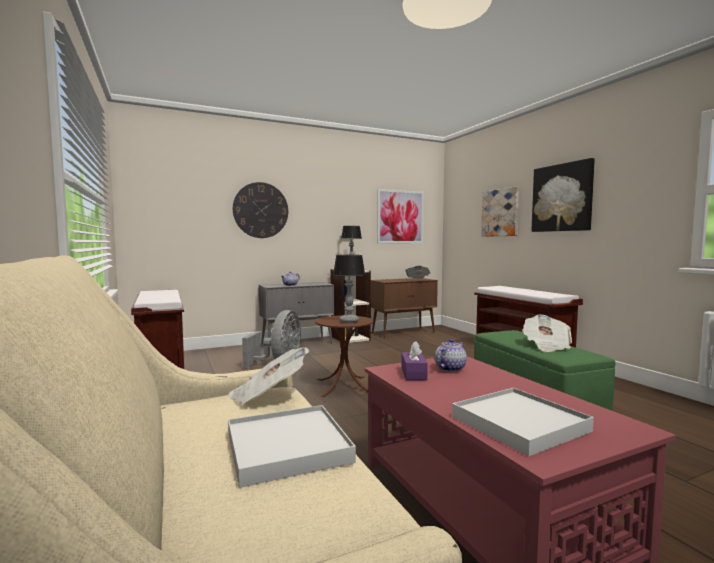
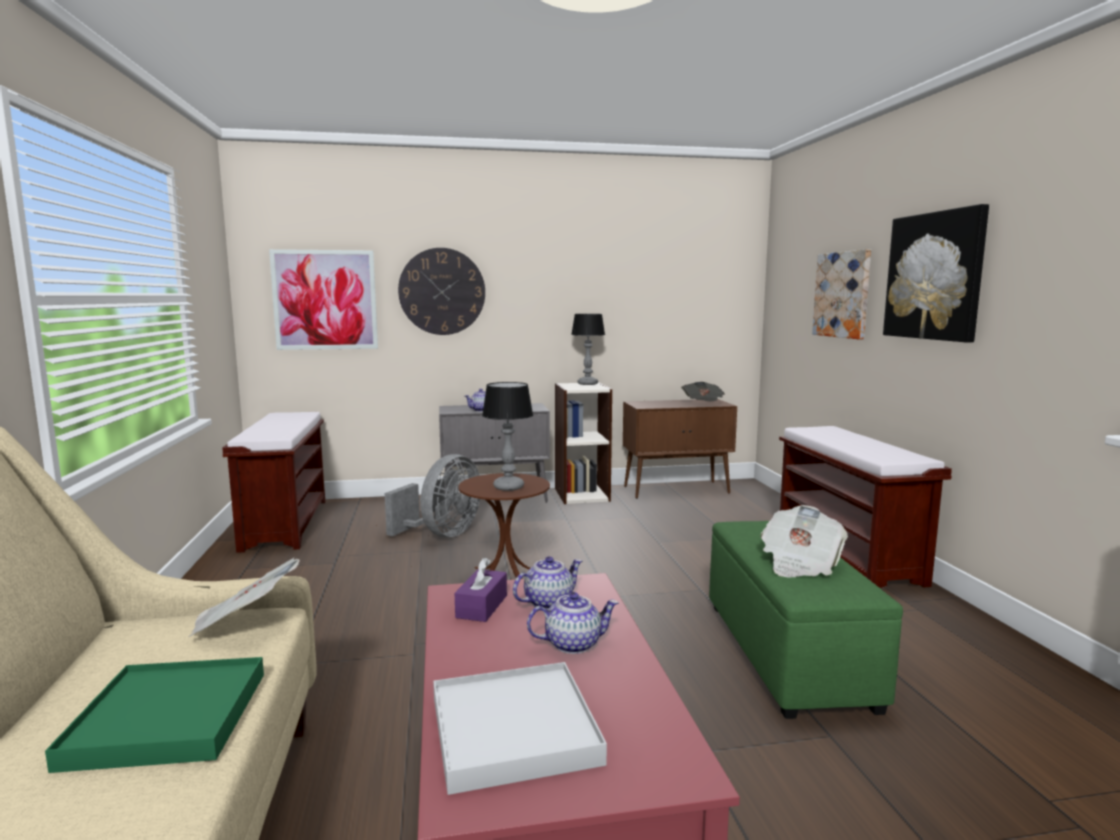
camera: 15 degrees right, 5 degrees up
white tray [228,405,356,488] -> green tray [45,657,264,773]
picture [377,189,424,244] -> picture moved to [269,249,378,350]
none -> teapot [527,592,619,654]

